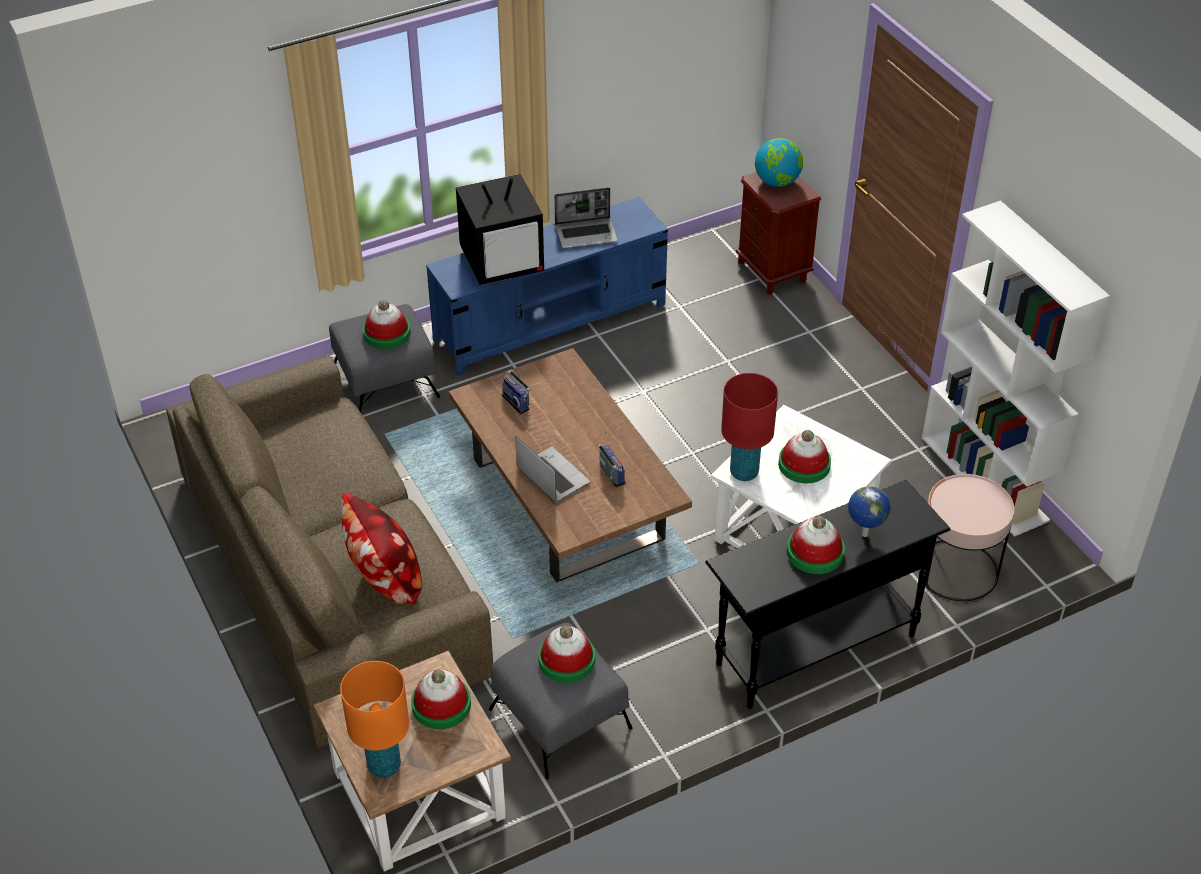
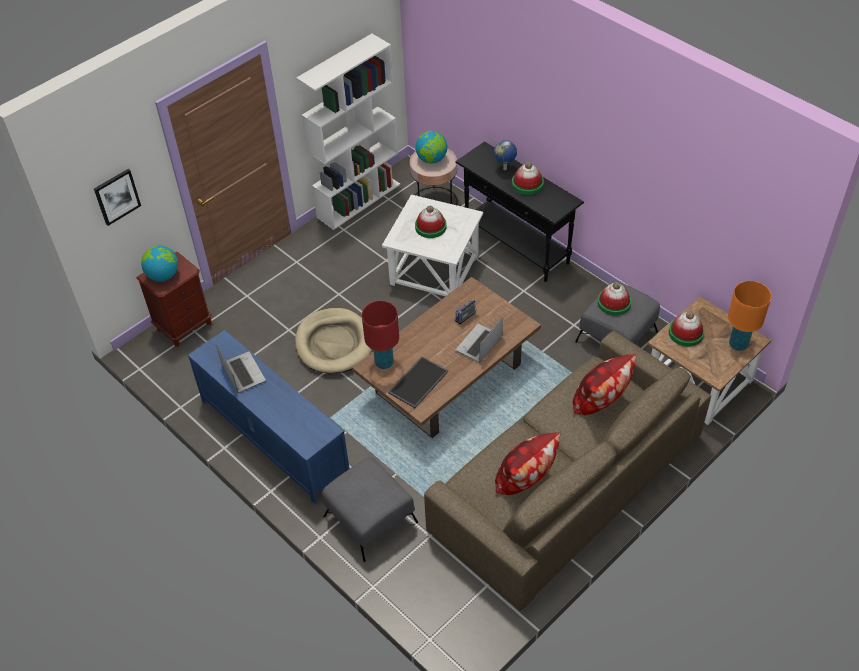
camera: 105 degrees left, 5 degrees up
hat [363,300,411,349] -> none
television [456,174,544,285] -> none
radio [502,370,531,414] -> tray [388,356,448,408]
red table lamp [721,373,778,481] -> red table lamp moved to [362,301,399,369]
none -> picture [94,169,141,226]
none -> beige dog bed [295,308,372,374]
none -> globe [415,131,447,163]
none -> pillow [495,432,560,495]

